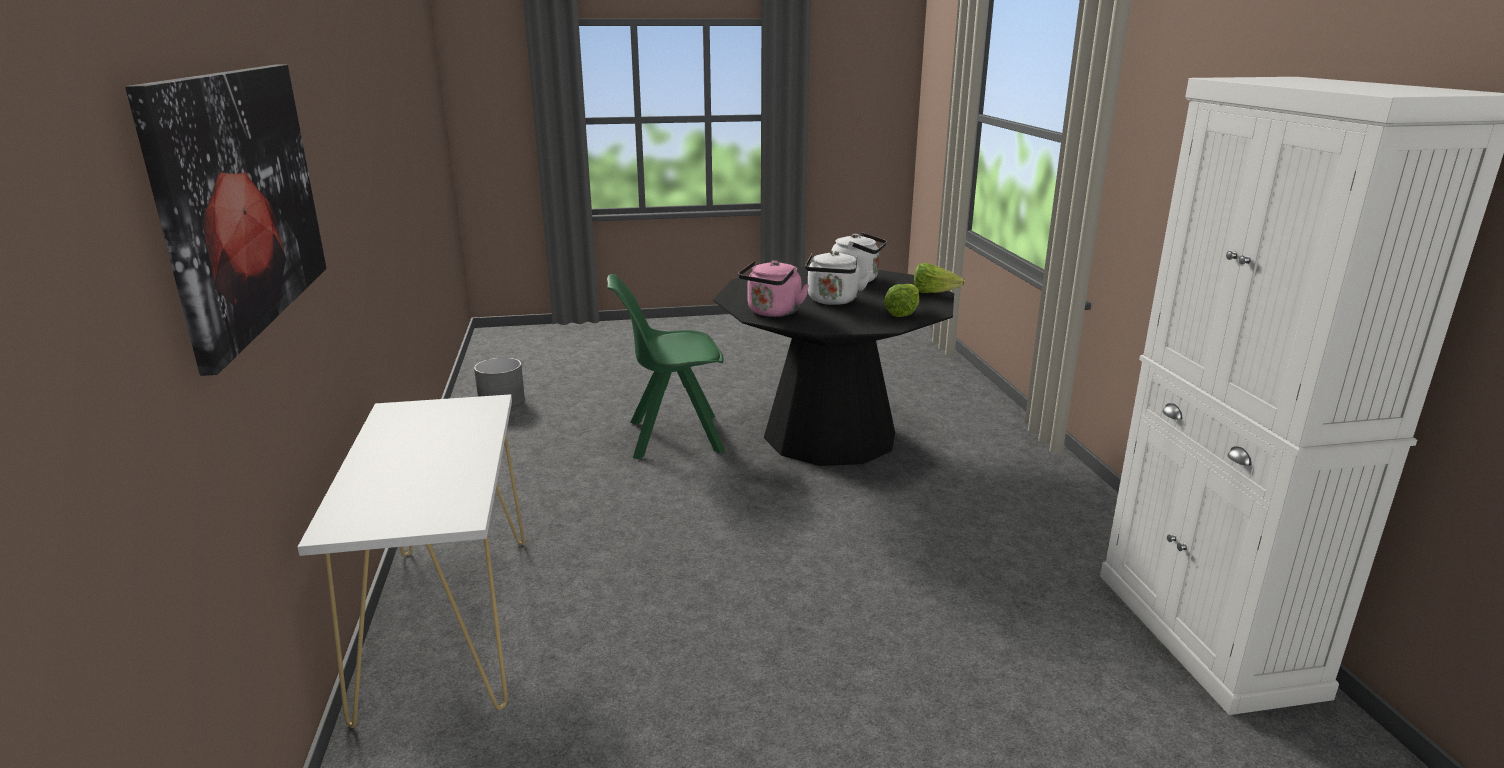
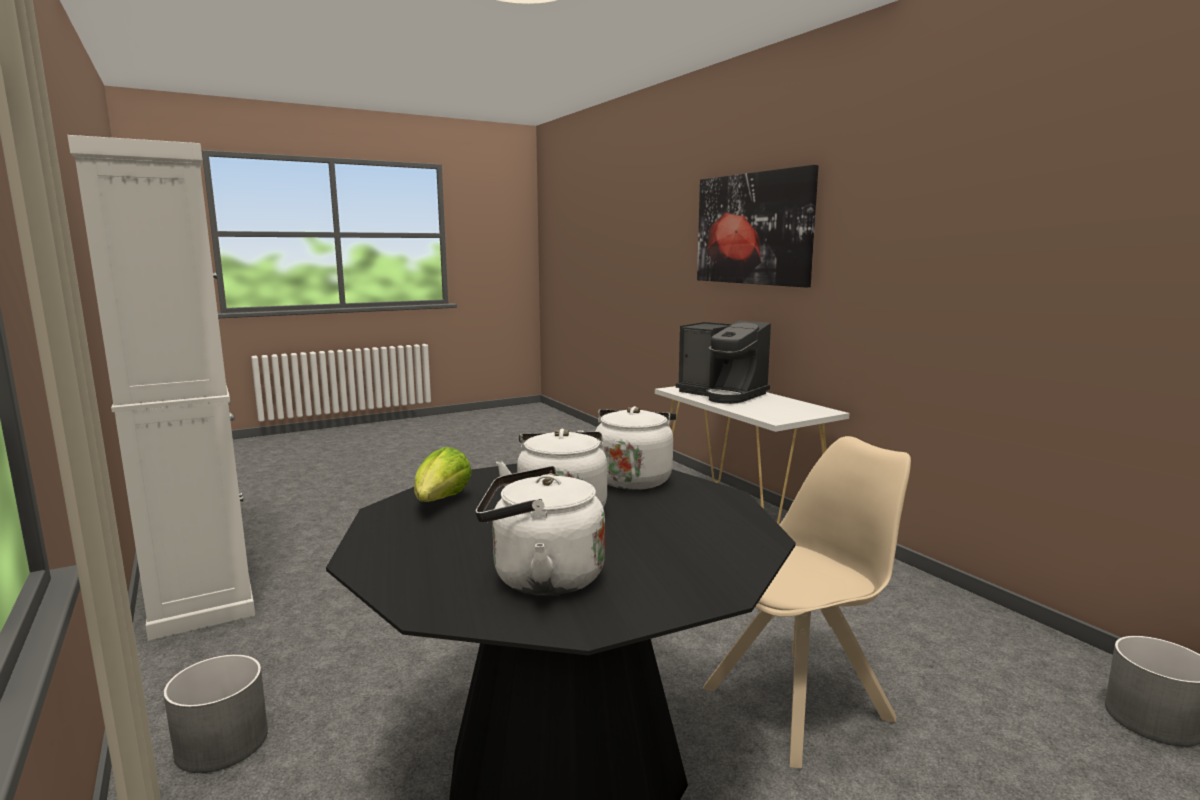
camera: 160 degrees right, 10 degrees down
green chair [607,274,725,459] -> beige chair [702,436,911,769]
pink kettle [738,260,809,317] -> white kettle [578,406,676,490]
lettuce [914,263,965,293] -> none
none -> grey planter [163,654,268,773]
none -> coffee machine [676,320,771,404]

